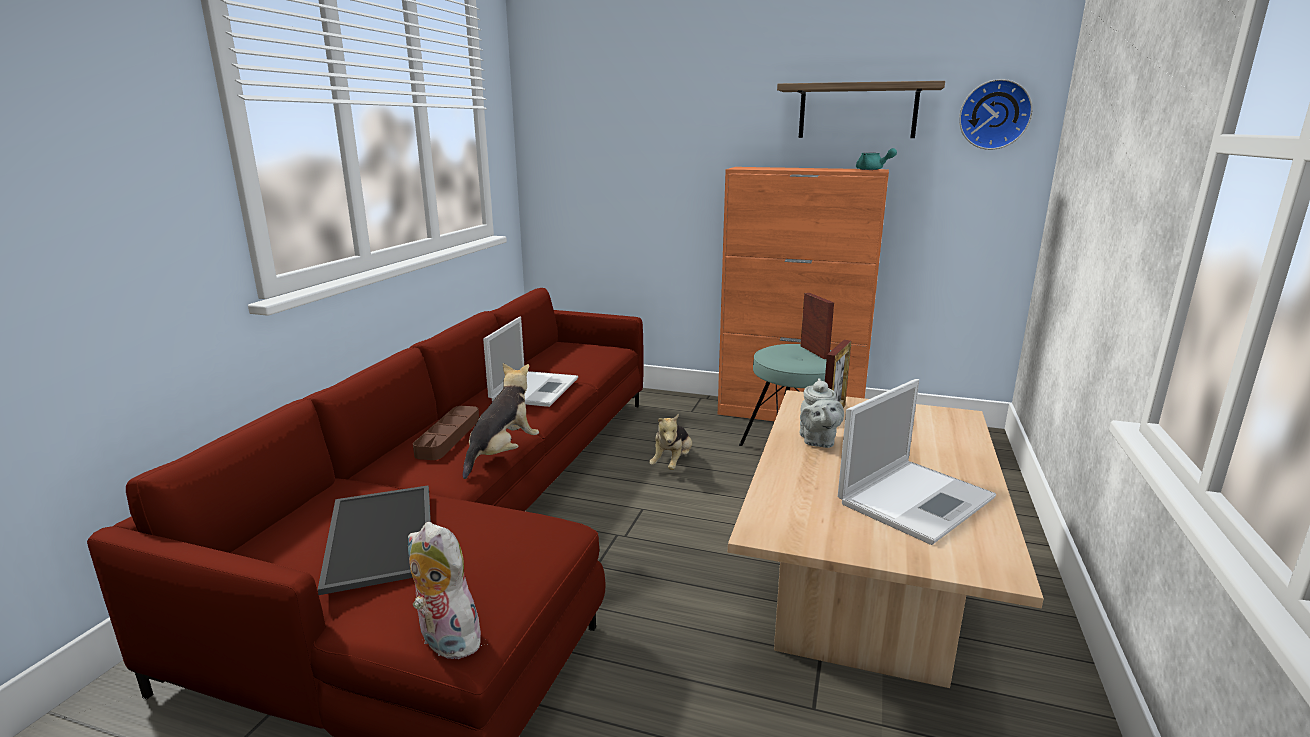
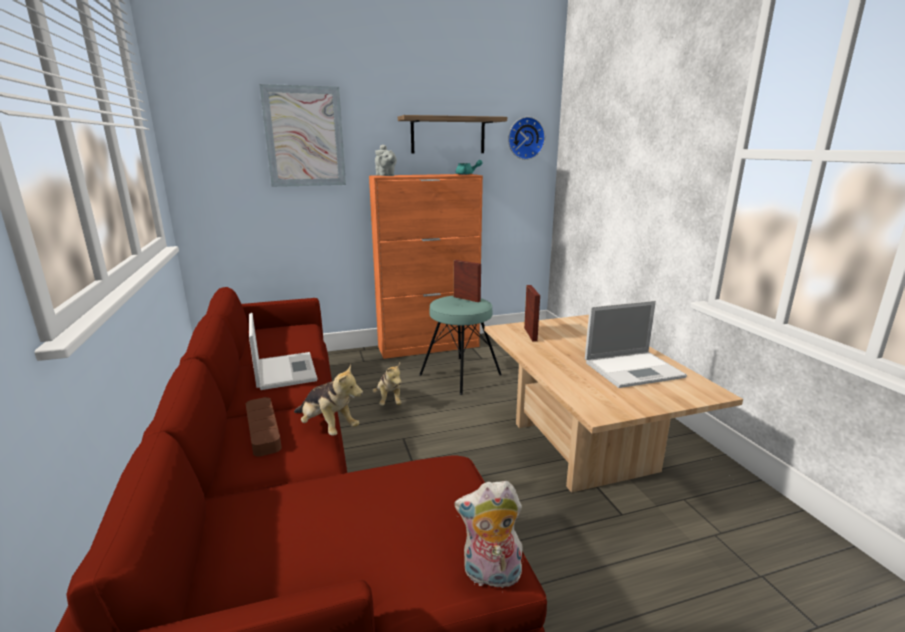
camera: 35 degrees left, 0 degrees up
tray [318,485,431,595] -> none
plush toy [463,363,539,479] -> plush toy turned 135 degrees clockwise [294,364,363,436]
grey teapot [800,378,844,448] -> grey teapot moved to [375,145,397,176]
laptop [838,379,996,545] -> laptop turned 60 degrees clockwise [585,300,687,388]
none -> picture [259,84,346,187]

